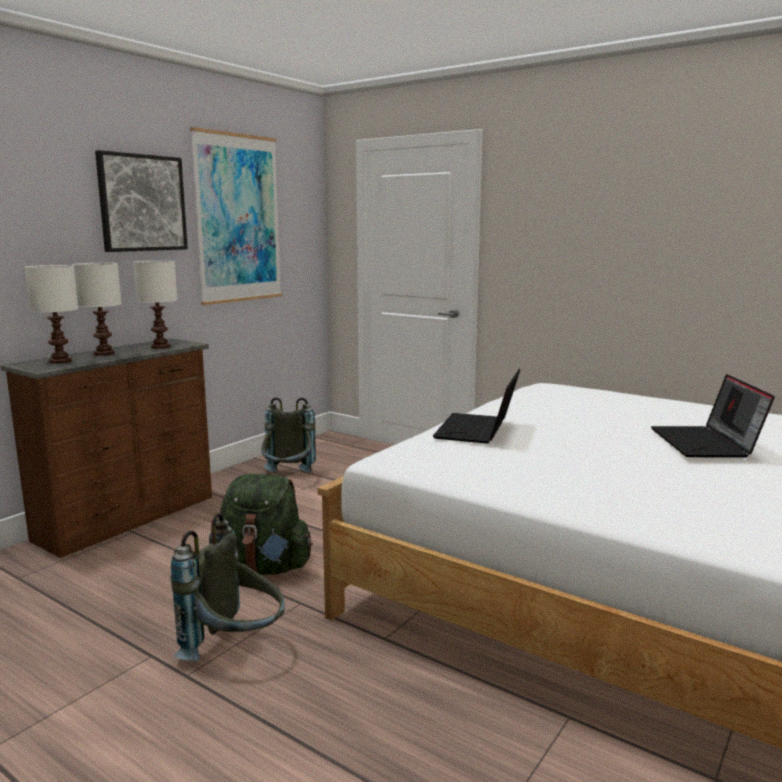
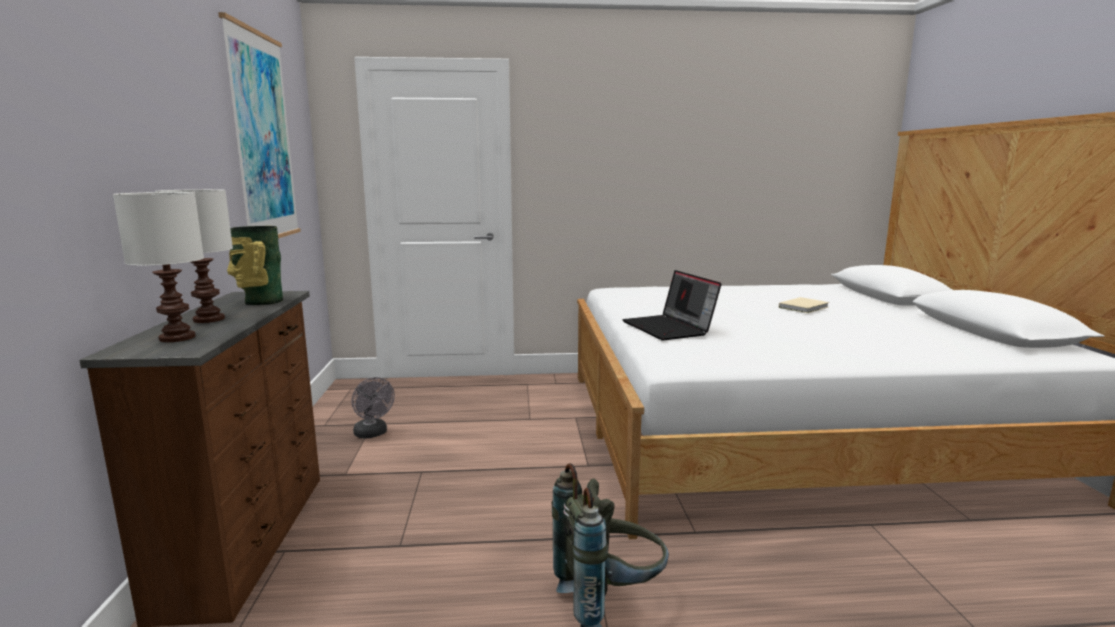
camera: 40 degrees left, 0 degrees up
picture [95,150,188,252] -> none
white table lamp [133,261,177,349] -> vase [227,226,283,305]
green backpack [216,474,313,575] -> none
grey backpack [261,397,316,473] -> grey fan [352,377,395,438]
laptop [651,374,775,458] -> beige book [779,297,829,313]

